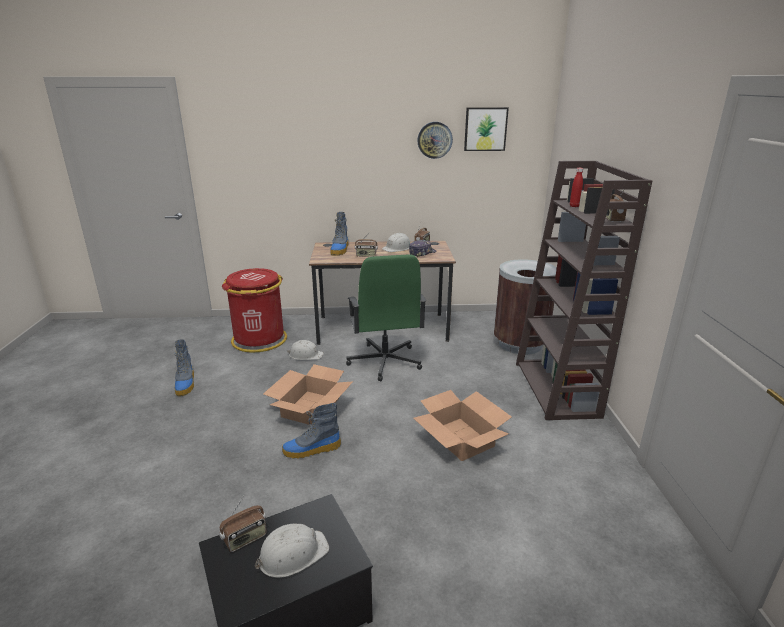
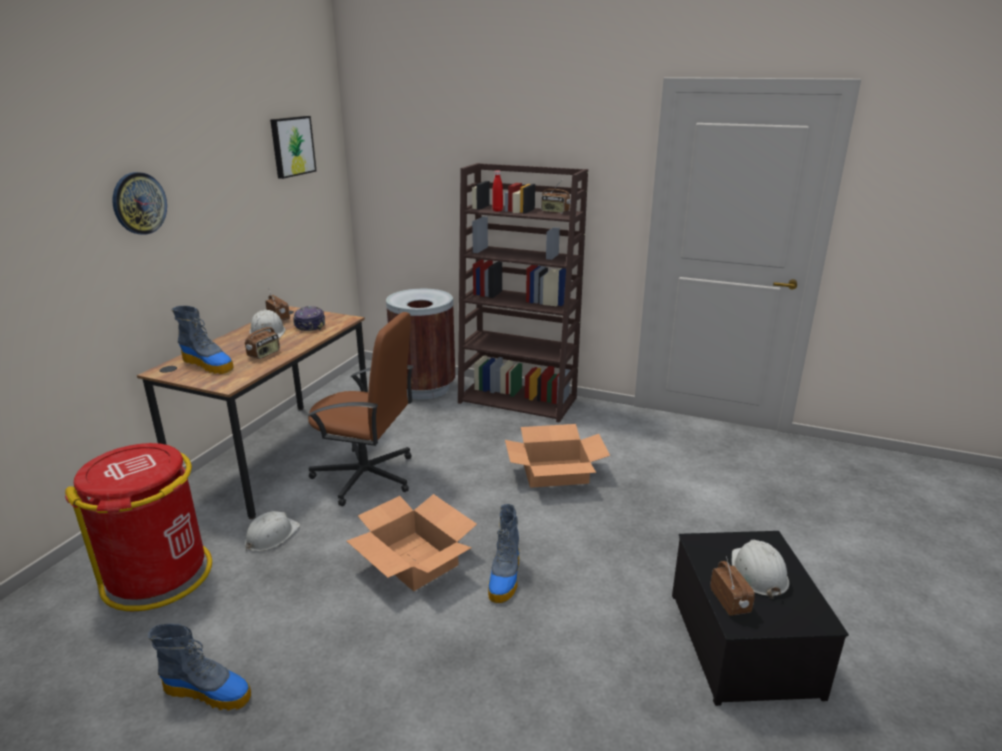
camera: 65 degrees left, 0 degrees up
green office chair [346,255,427,381] -> brown office chair [308,312,414,506]
wall clock [417,122,453,159] -> wall clock moved to [112,172,167,235]

